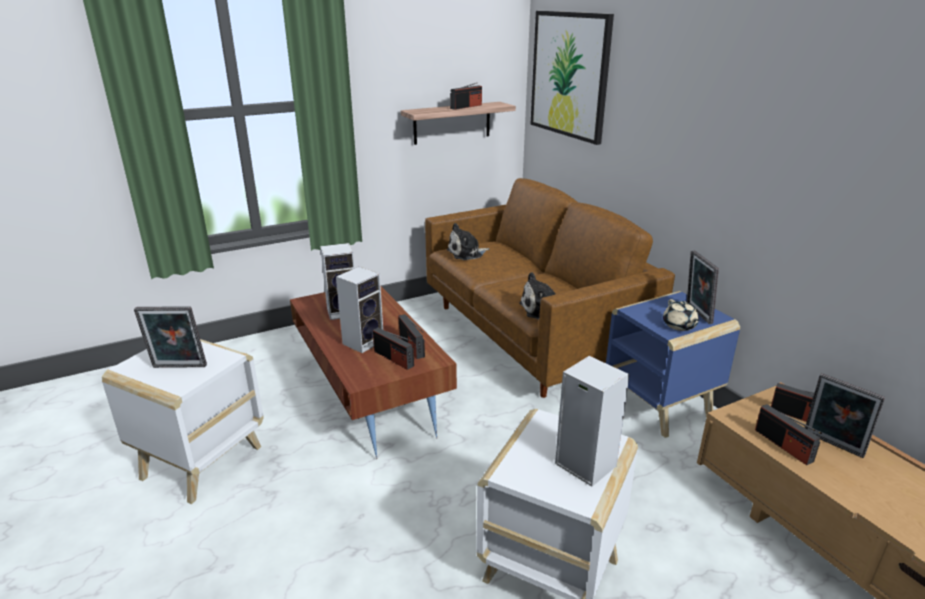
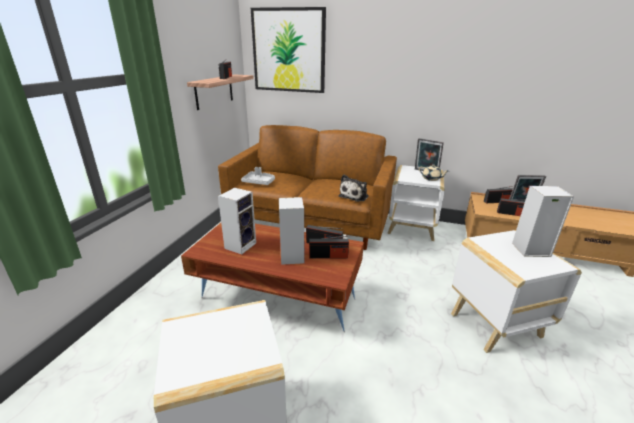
camera: 45 degrees left, 0 degrees up
picture frame [134,306,207,368] -> none
plush toy [447,223,489,260] -> grey tray [241,167,275,185]
blue side table [606,291,740,438] -> white side table [387,165,445,241]

